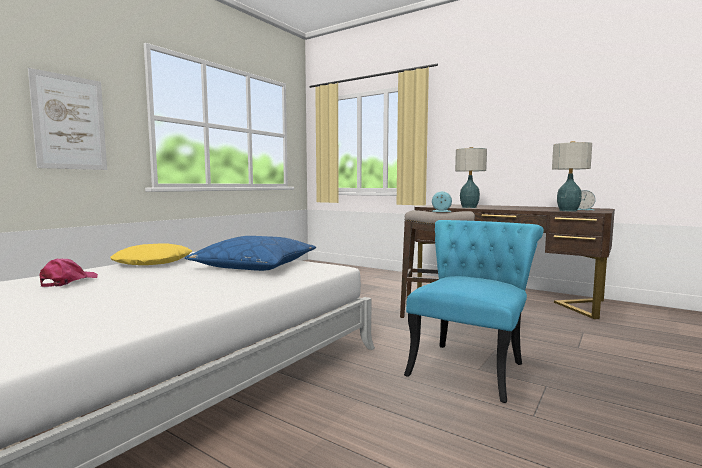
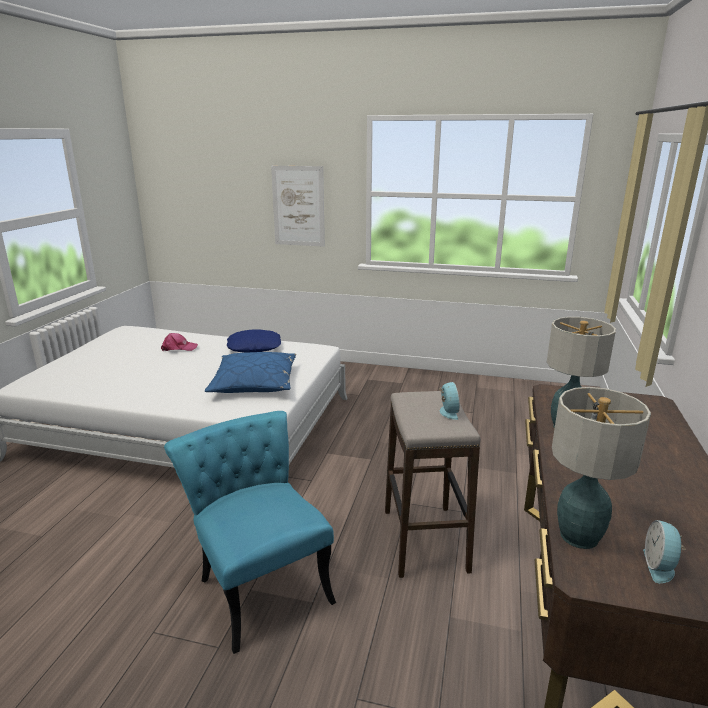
camera: 70 degrees right, 15 degrees up
yellow pillow [110,243,192,265] -> blue pillow [226,329,281,353]
turquoise chair [404,220,544,403] -> turquoise chair turned 135 degrees counterclockwise [164,411,336,654]

